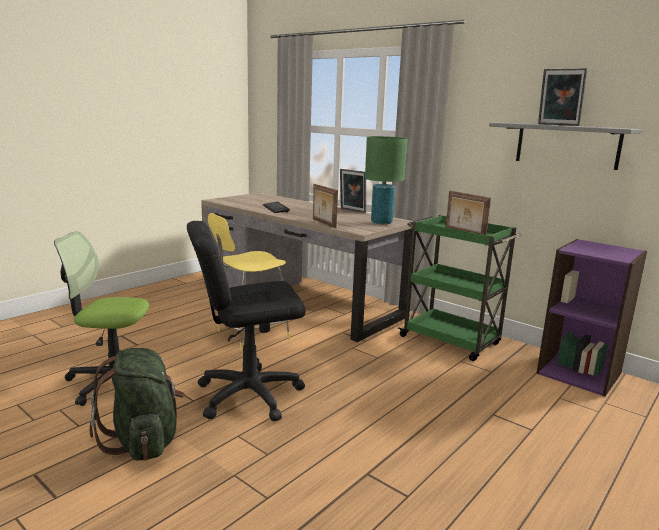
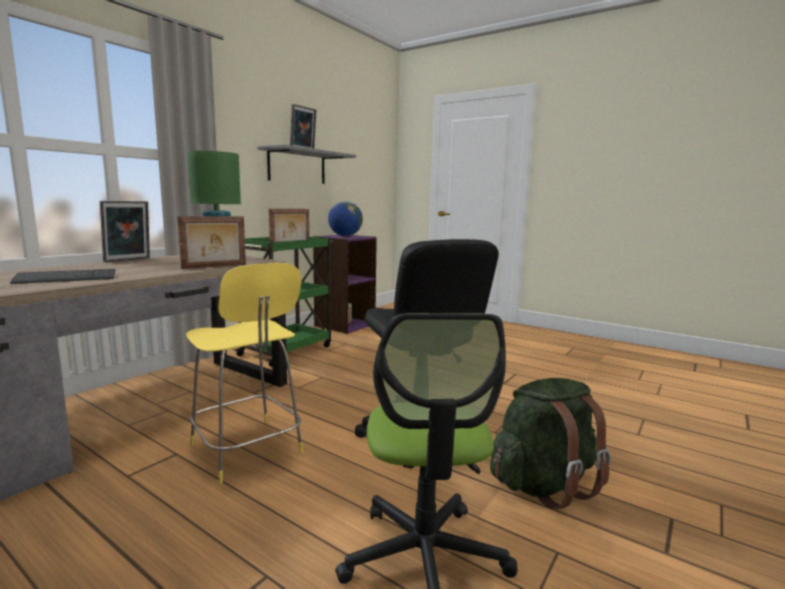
camera: 95 degrees left, 5 degrees down
none -> globe [328,201,363,236]

